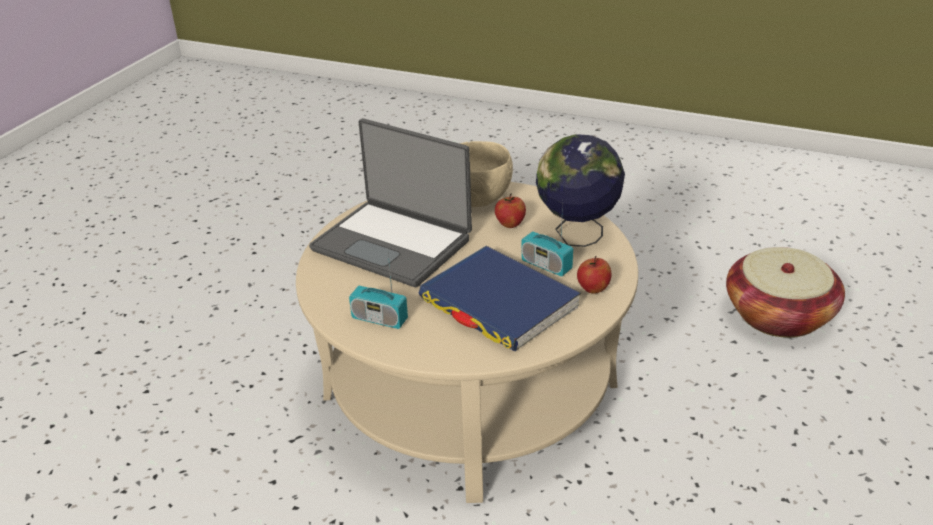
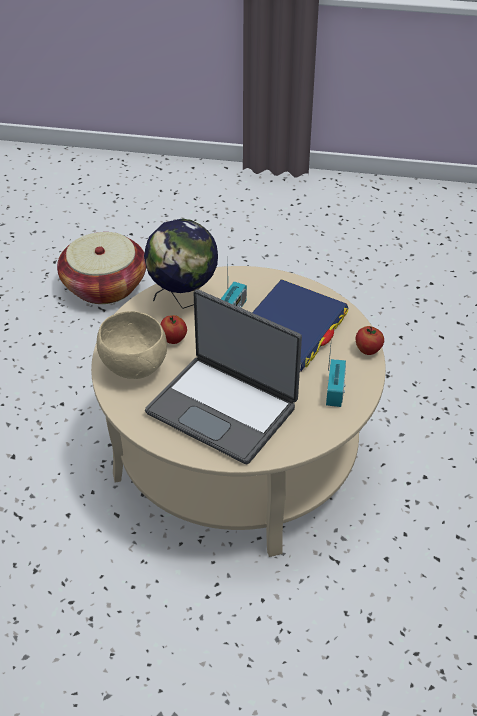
camera: 105 degrees left, 10 degrees up
laptop [309,118,472,287] -> laptop turned 105 degrees clockwise [145,289,302,464]
apple [577,256,611,294] -> apple moved to [356,326,384,355]

